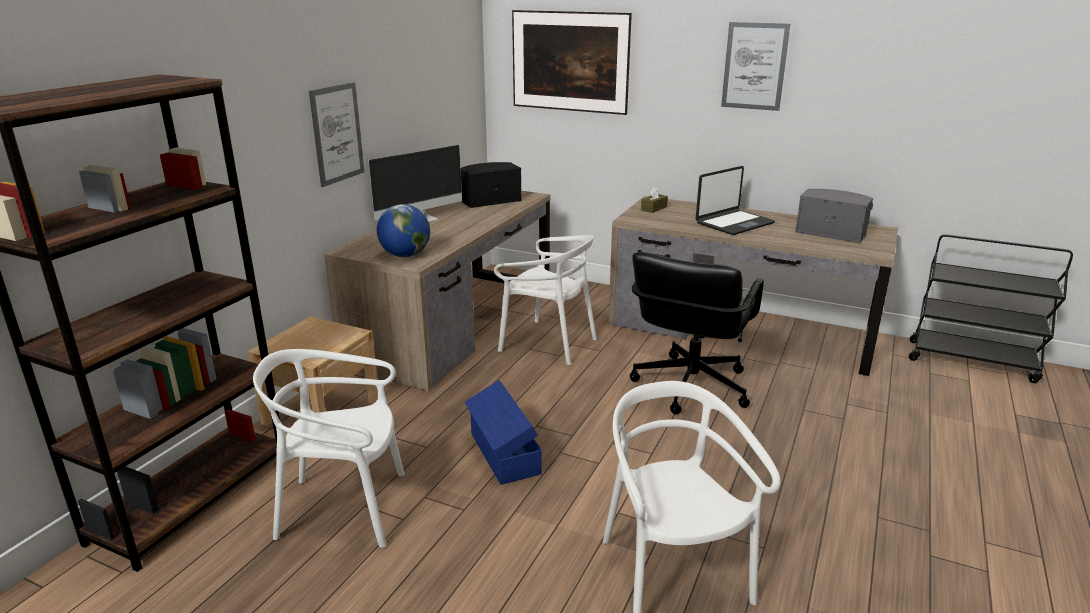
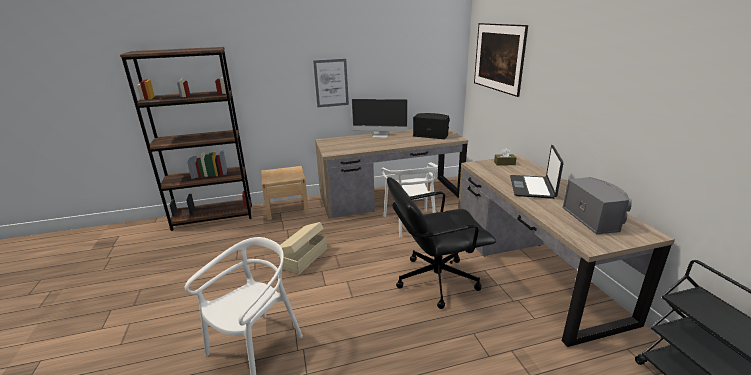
camera: 50 degrees right, 0 degrees up
white chair [253,349,405,548] -> none
globe [377,204,430,257] -> none
blue storage box [465,380,542,485] -> beige storage box [278,222,327,275]
laptop [696,166,775,235] -> laptop turned 90 degrees clockwise [510,145,564,199]
picture [721,22,790,111] -> none

